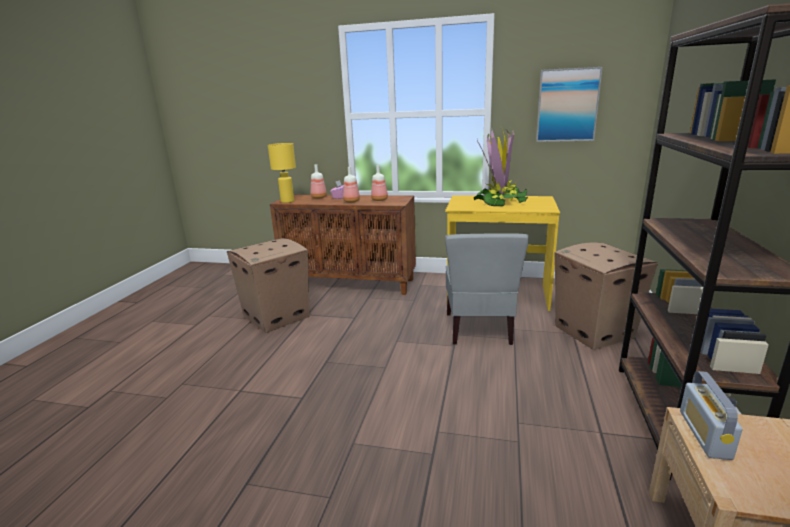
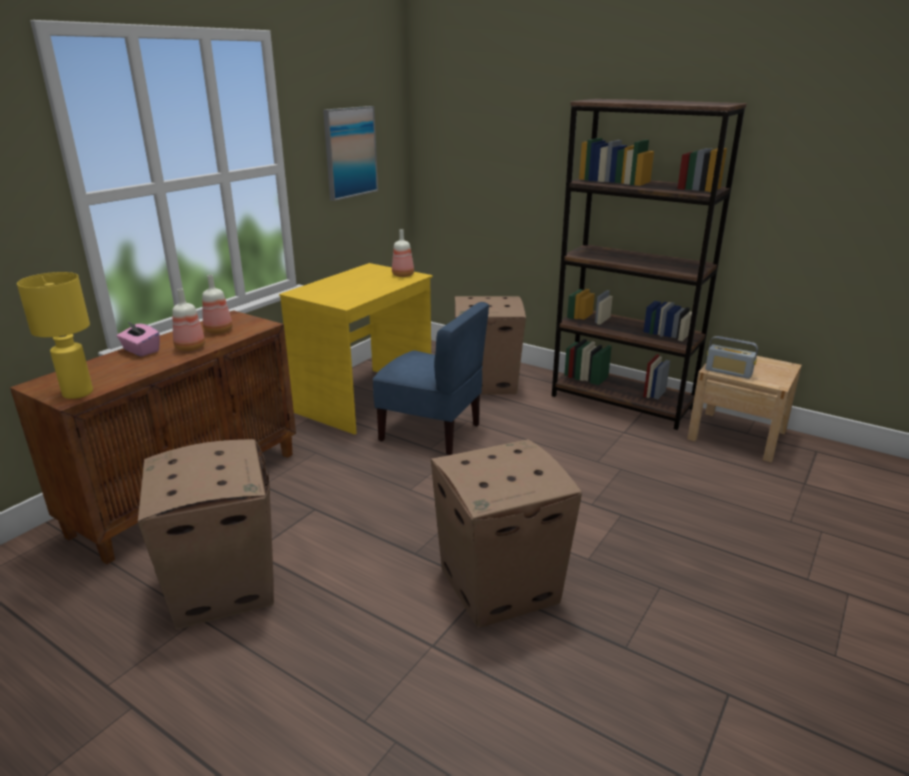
camera: 70 degrees left, 5 degrees up
bottle [311,164,327,199] -> bottle moved to [392,229,414,277]
grey chair [445,233,529,345] -> blue chair [372,302,489,455]
potted plant [474,127,528,206] -> none
none -> cardboard box [431,439,582,628]

